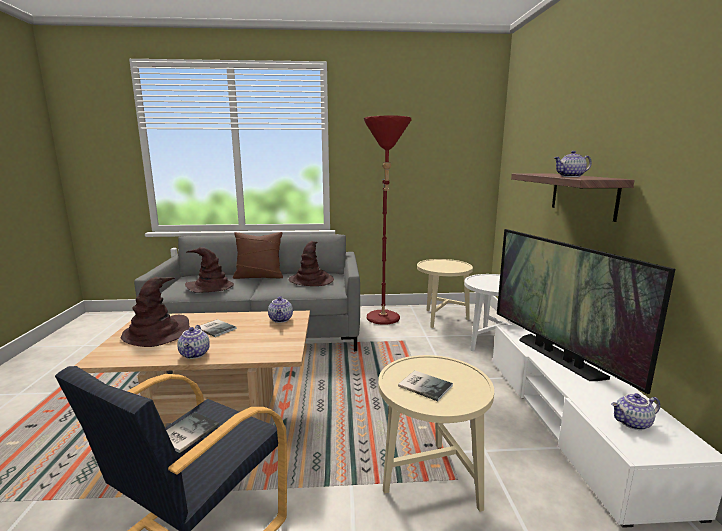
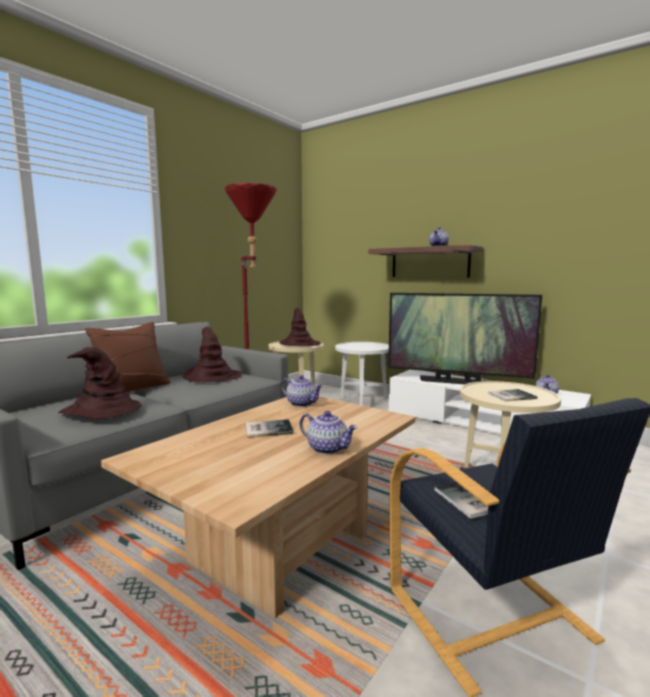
camera: 50 degrees left, 5 degrees down
brown hat [121,277,190,347] -> brown hat moved to [279,308,321,346]

